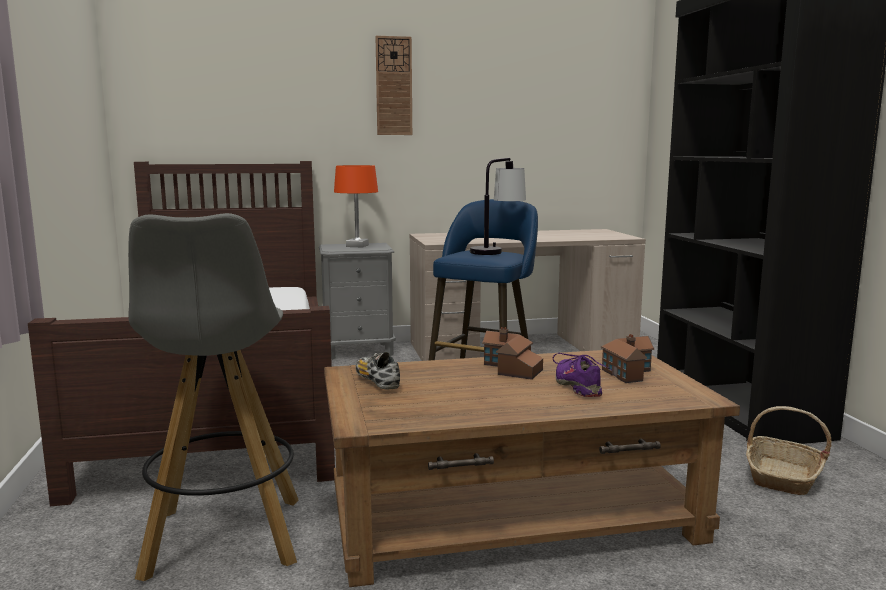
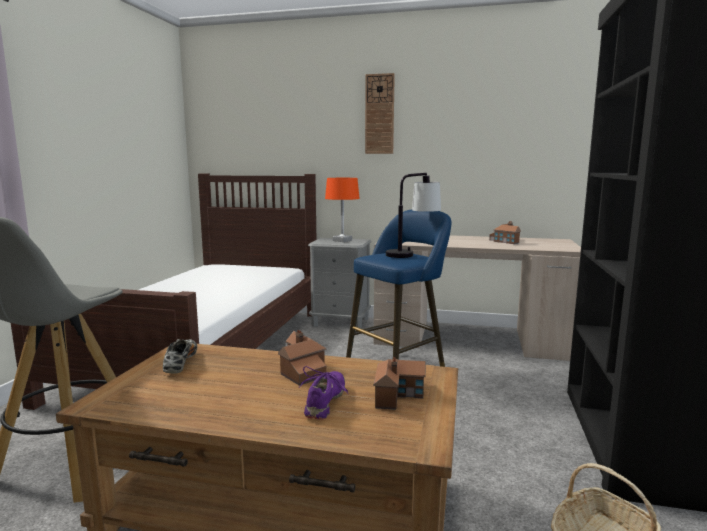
camera: 25 degrees right, 0 degrees up
none -> toy house [489,221,521,244]

